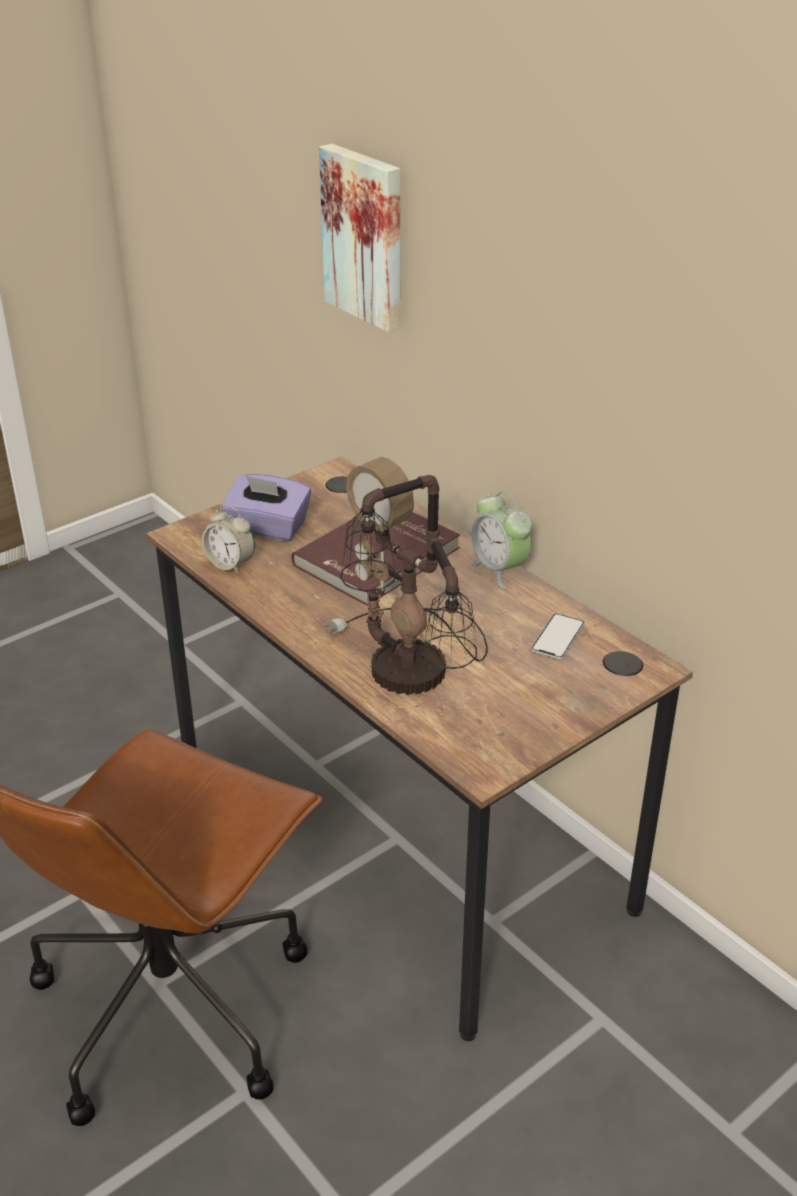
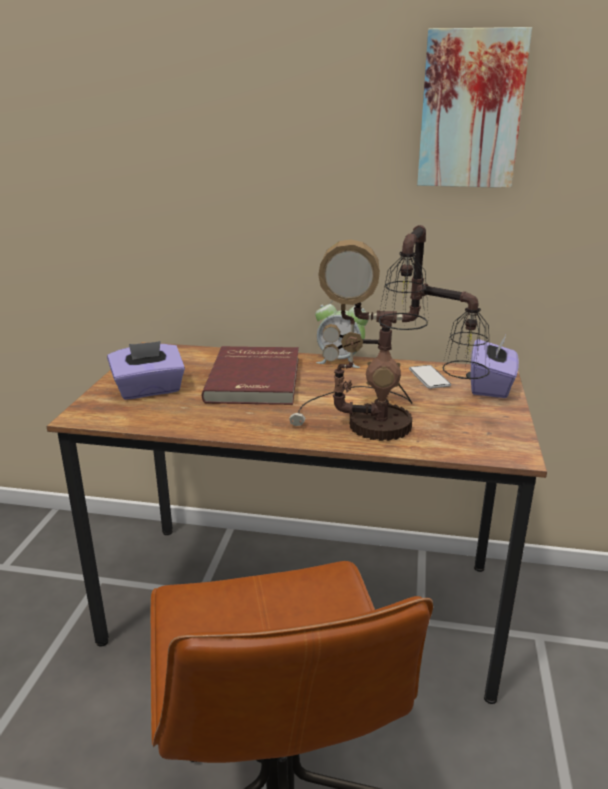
camera: 40 degrees left, 10 degrees down
alarm clock [202,505,255,573] -> none
picture [319,144,400,332] -> picture moved to [417,27,532,188]
none -> purple tissue box [470,335,519,398]

